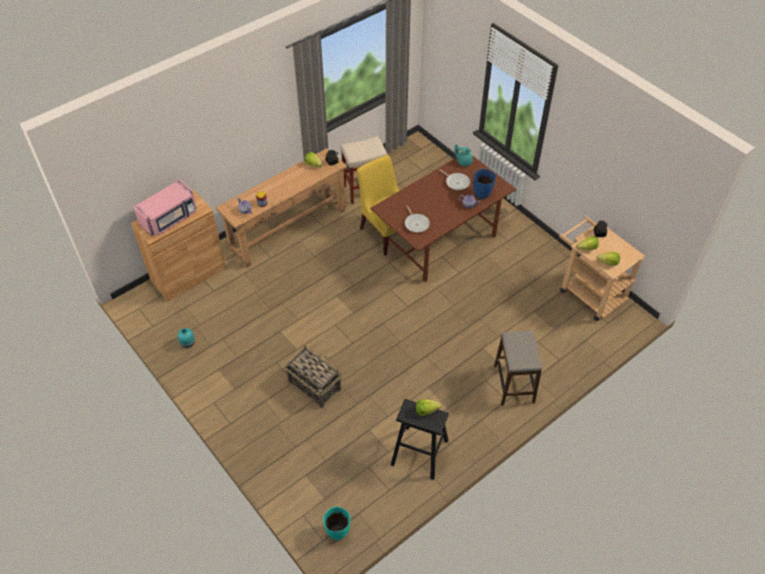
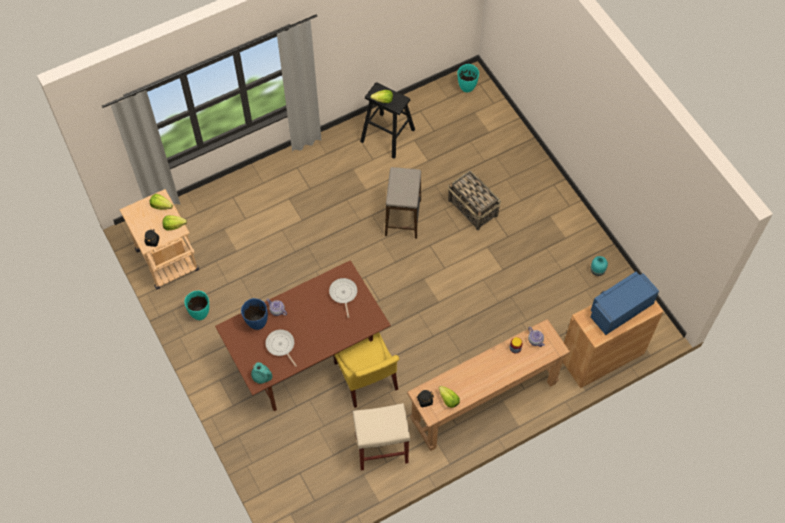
camera: 170 degrees left, 10 degrees up
pink microwave [133,180,197,236] -> blue microwave [591,272,659,335]
stool [494,331,542,405] -> stool moved to [385,167,421,239]
none -> turquoise vase [185,291,209,320]

